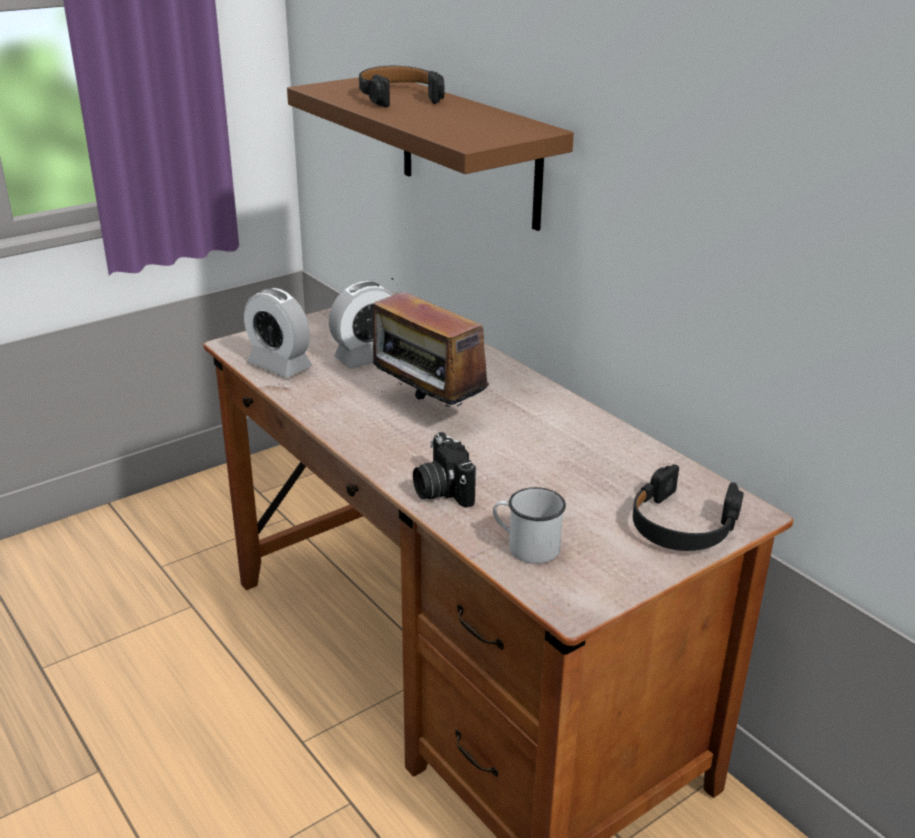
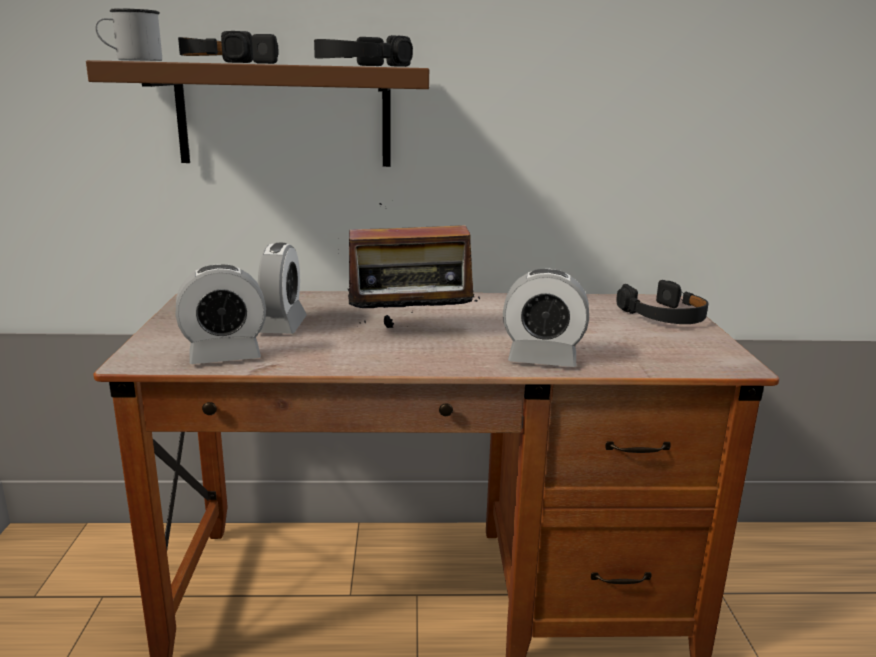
camera: 55 degrees left, 10 degrees down
camera [413,432,476,508] -> alarm clock [503,269,589,367]
white mug [493,487,566,564] -> white mug moved to [95,8,162,61]
none -> black headphones [314,35,413,67]

